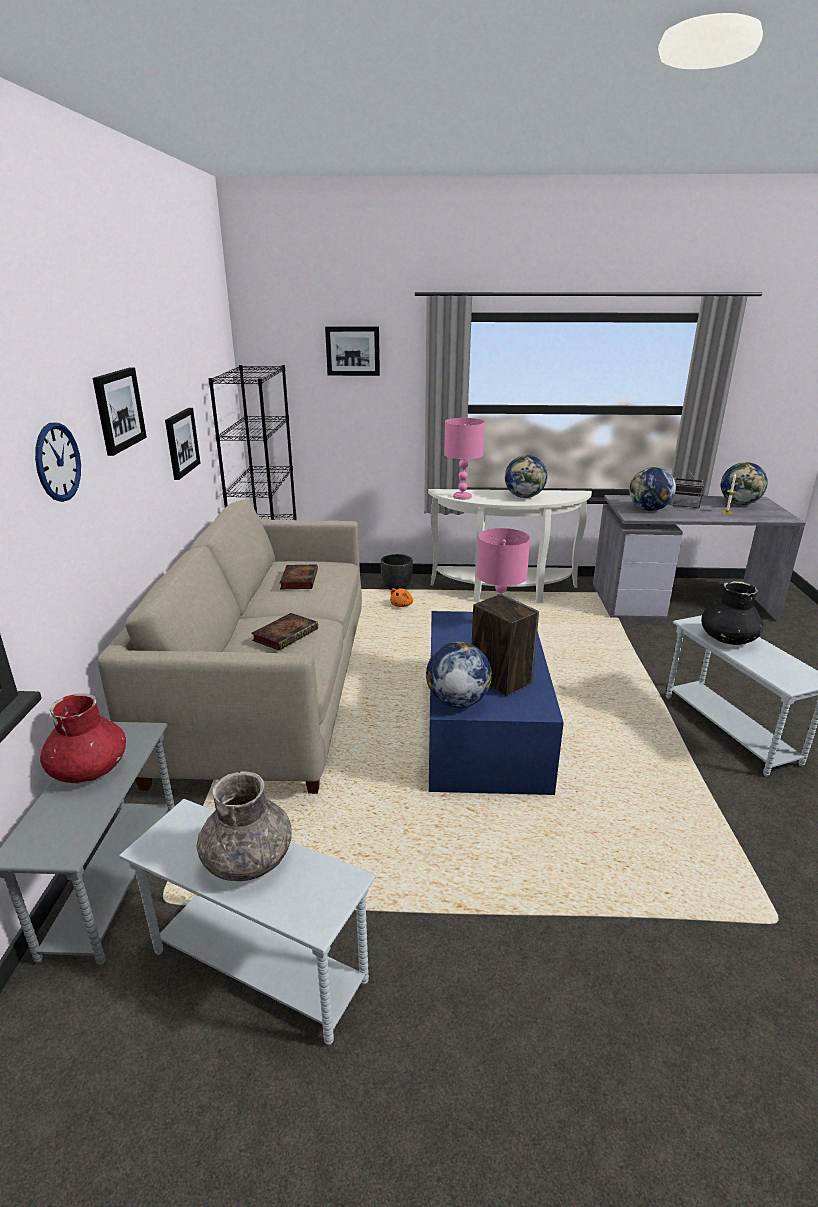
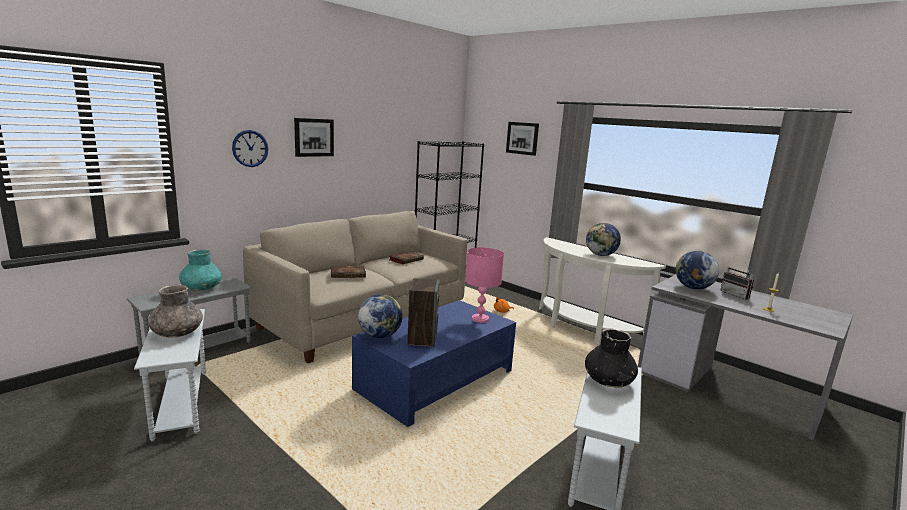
camera: 40 degrees right, 10 degrees down
red vase [40,693,126,783] -> turquoise vase [179,249,222,291]
picture [165,408,200,480] -> none
black planter [381,554,413,590] -> none
pink table lamp [444,418,485,500] -> none
globe [721,462,768,505] -> none

